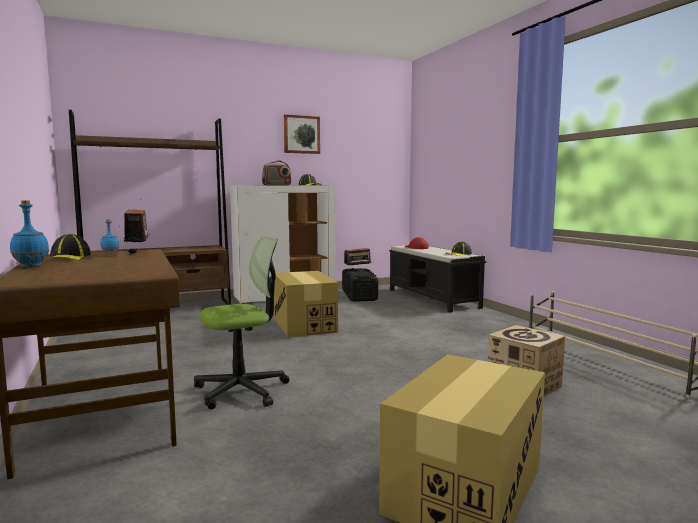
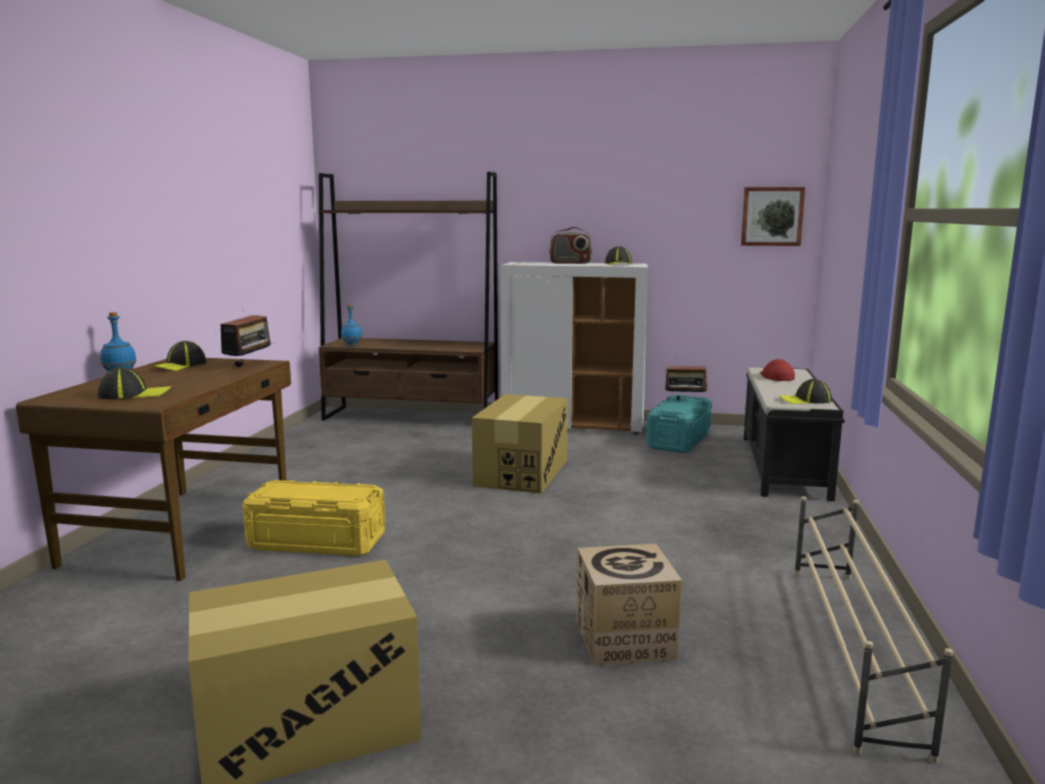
camera: 35 degrees right, 5 degrees up
office chair [194,235,289,409] -> yellow storage box [242,480,385,556]
picture [284,114,320,154] -> picture moved to [741,187,805,246]
black storage box [342,268,378,302] -> turquoise storage box [646,395,712,453]
none -> cap [98,367,171,399]

